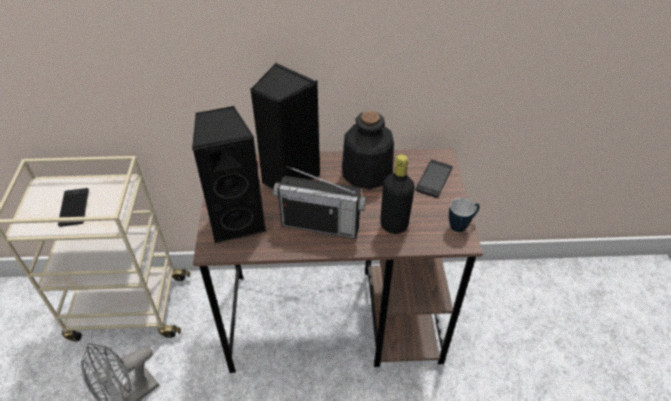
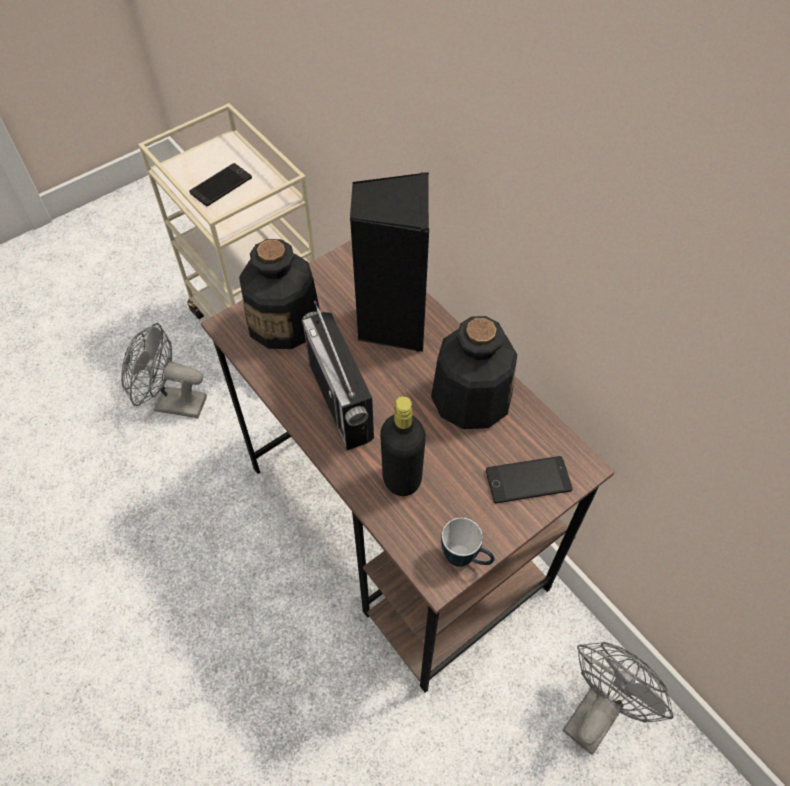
camera: 55 degrees right, 10 degrees up
black speaker [192,106,266,244] -> bottle [239,239,320,349]
none -> grey fan [563,642,674,754]

